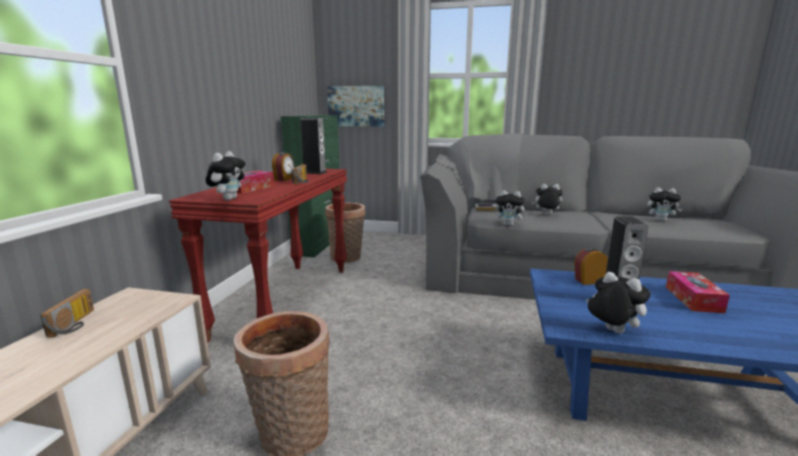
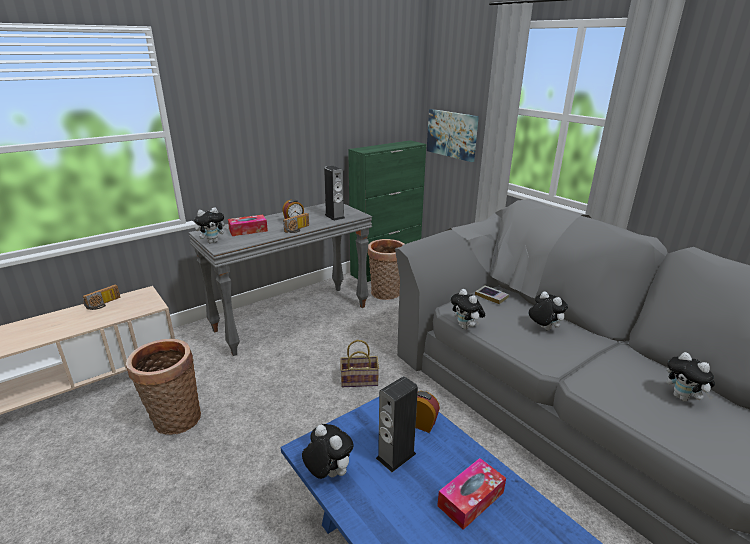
camera: 40 degrees right, 10 degrees up
red console table [169,169,347,343] -> grey console table [188,203,372,356]
plush toy [586,272,651,334] -> plush toy turned 45 degrees counterclockwise [302,424,354,479]
none -> basket [340,340,379,387]

